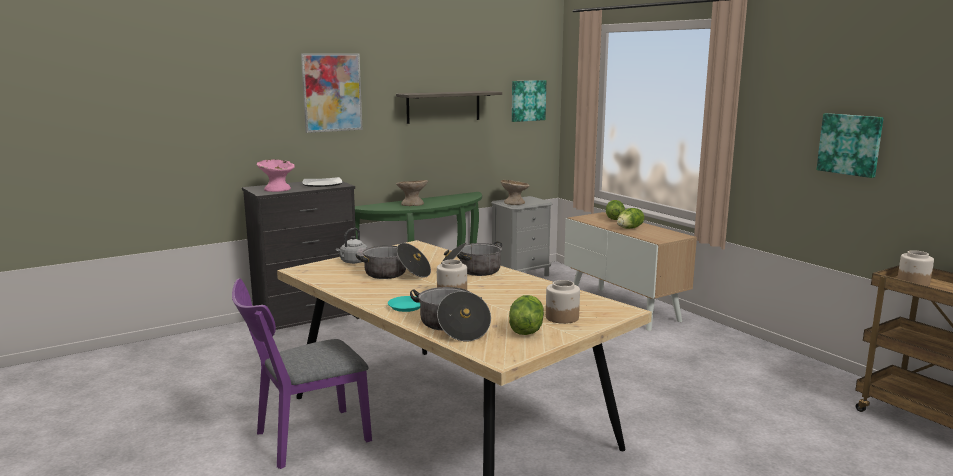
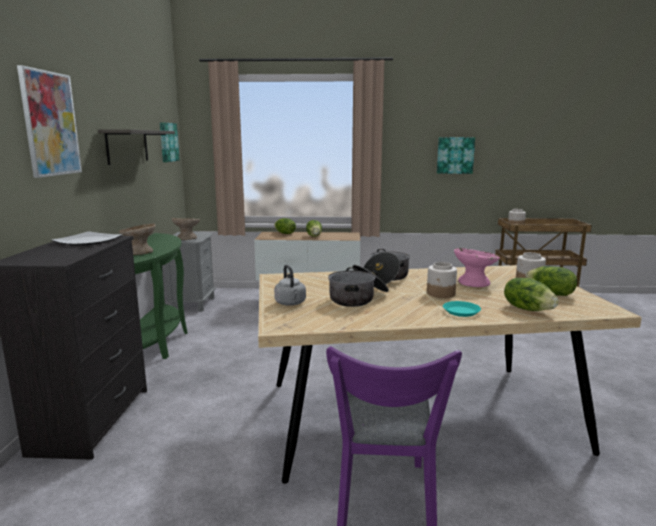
camera: 55 degrees left, 0 degrees up
pink bowl [257,159,295,192] -> pink bowl moved to [454,248,500,287]
cooking pot [410,287,491,341] -> lettuce [504,278,559,311]

